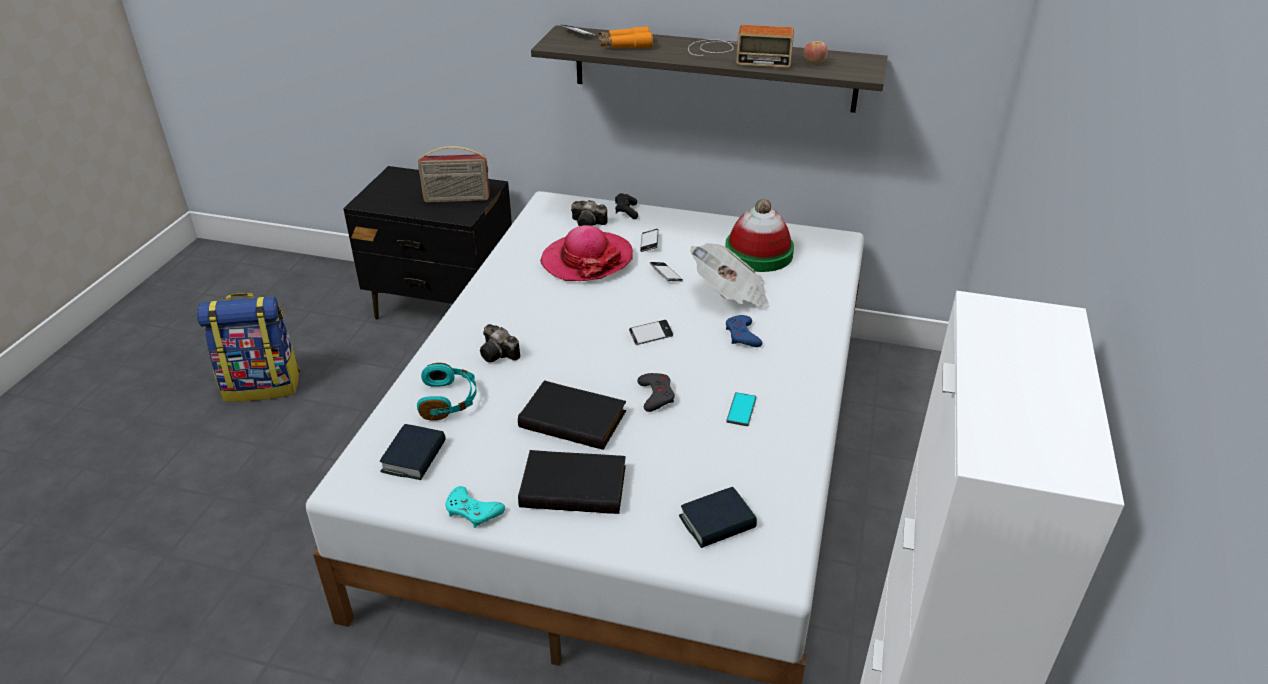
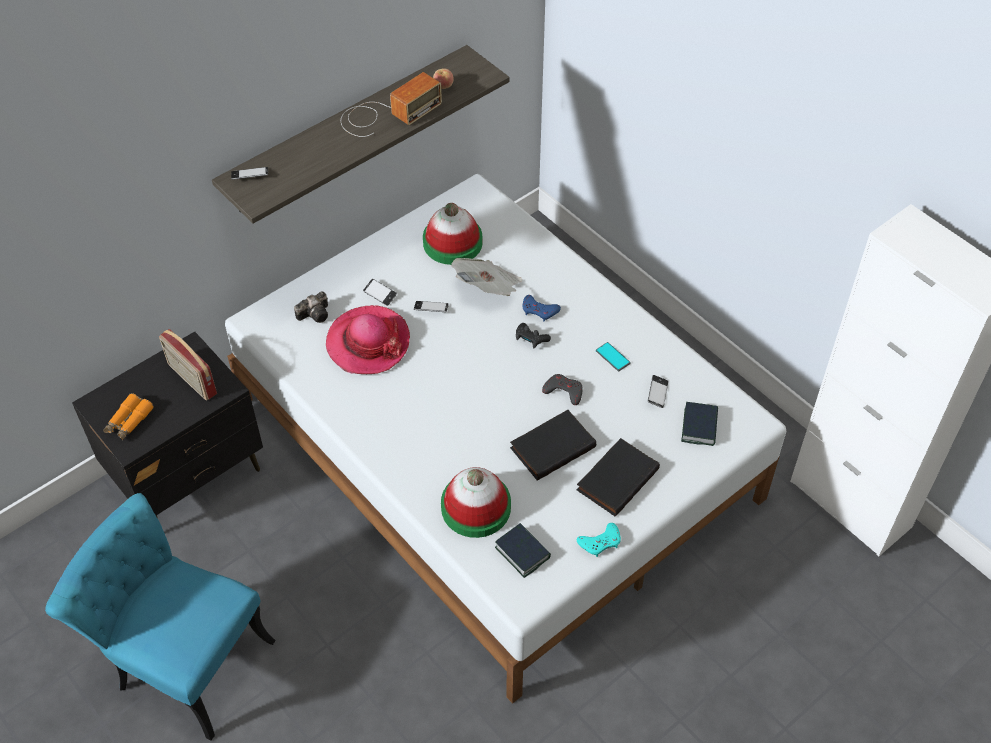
camera: 55 degrees left, 15 degrees up
backpack [196,293,300,402] -> turquoise chair [45,493,276,741]
turquoise headphones [417,363,477,421] -> hat [441,467,511,538]
radio [418,146,490,202] -> radio turned 105 degrees clockwise [159,329,217,401]
camera [480,324,520,362] -> none
orange binoculars [598,27,653,48] -> orange binoculars moved to [103,393,154,441]
black game controller [615,193,638,219] -> black game controller moved to [516,323,551,348]
phone [629,320,673,345] -> phone moved to [648,375,668,408]

